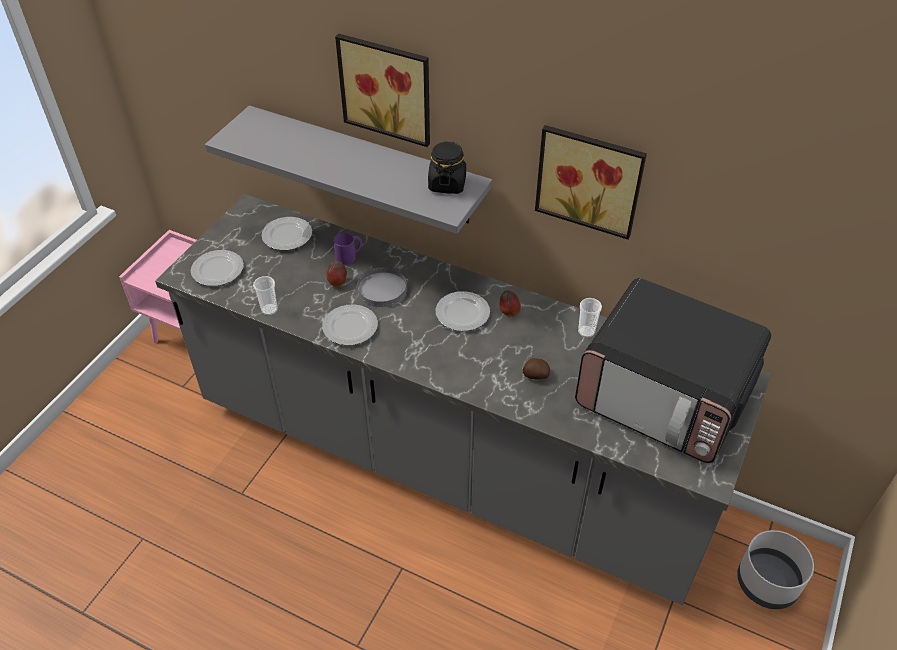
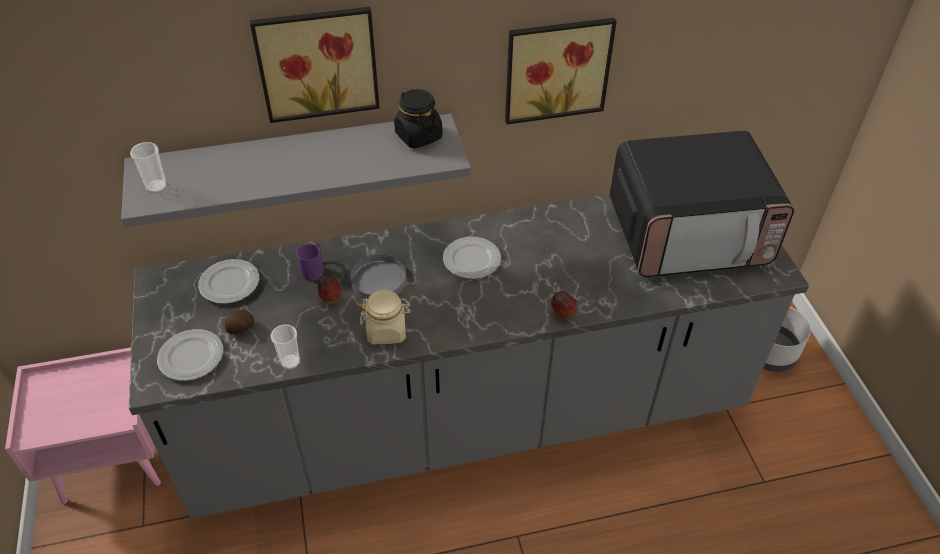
camera: 40 degrees left, 0 degrees up
plate [322,305,378,345] -> beige jar [360,290,411,344]
apple [500,290,521,317] -> apple moved to [551,291,577,318]
potato [523,358,550,380] -> potato moved to [225,310,254,335]
cup [578,298,602,338] -> cup moved to [130,142,167,193]

